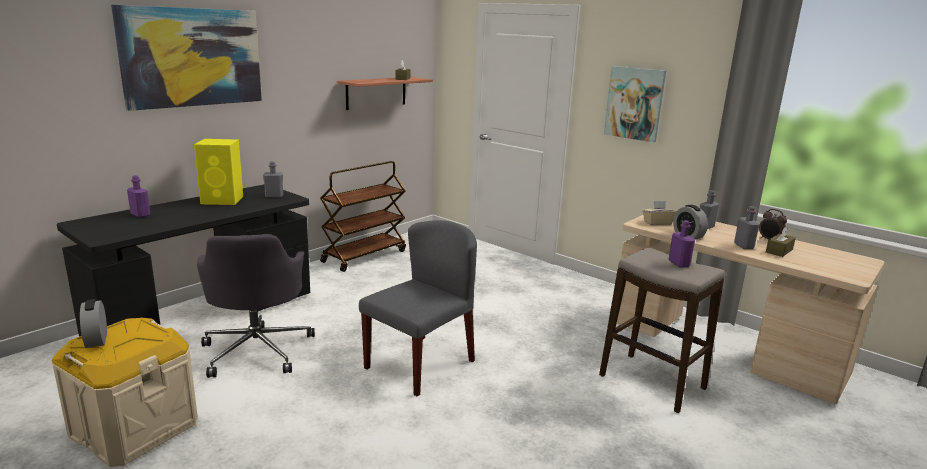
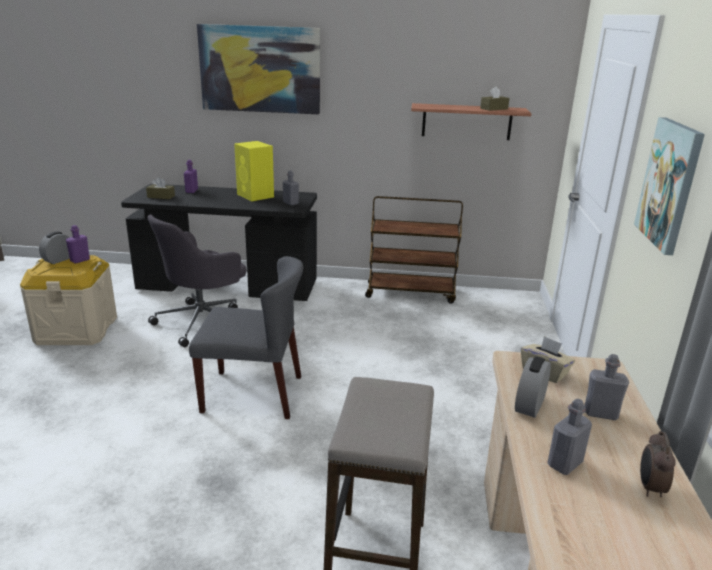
camera: 55 degrees right, 5 degrees up
purple bottle [668,220,695,268] -> purple bottle moved to [66,225,90,264]
brown tissue box [766,226,796,257] -> brown tissue box moved to [146,177,175,199]

